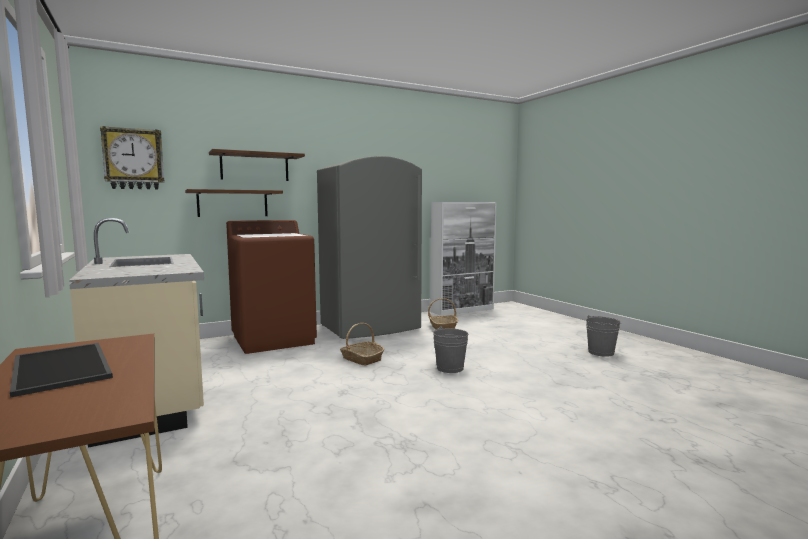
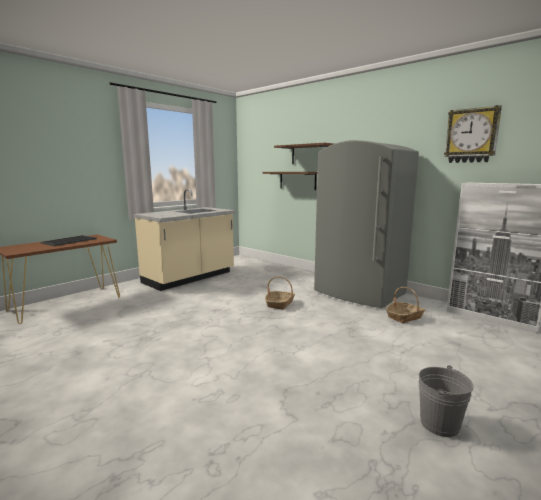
camera: 70 degrees right, 5 degrees up
wall clock [100,126,164,189] -> wall clock moved to [444,105,502,163]
brown washing machine [226,220,317,354] -> none
grey bucket [433,326,468,373] -> none

